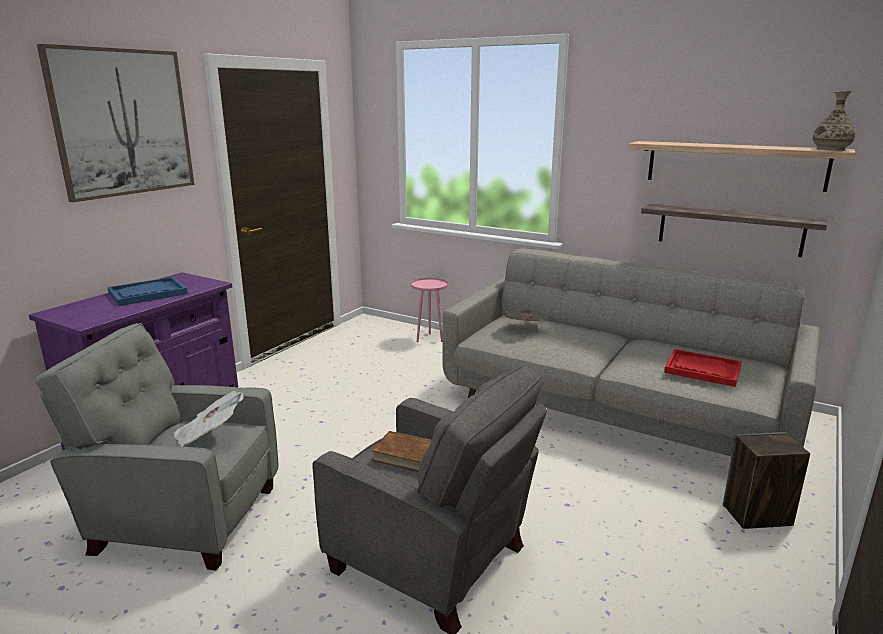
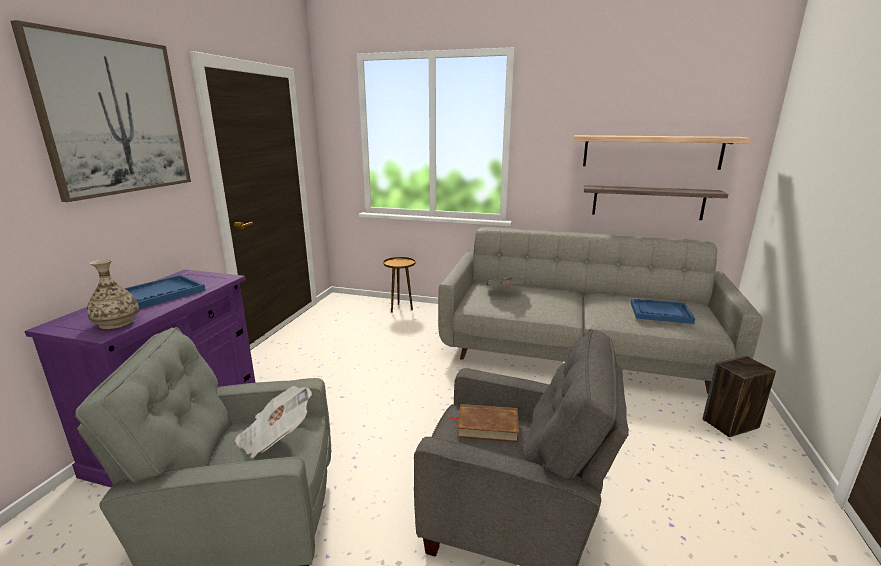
camera: 15 degrees left, 0 degrees up
pink side table [411,278,448,342] -> brown side table [383,257,415,313]
red tray [664,349,742,387] -> blue tray [630,298,695,324]
vase [813,91,855,150] -> vase moved to [87,259,139,329]

